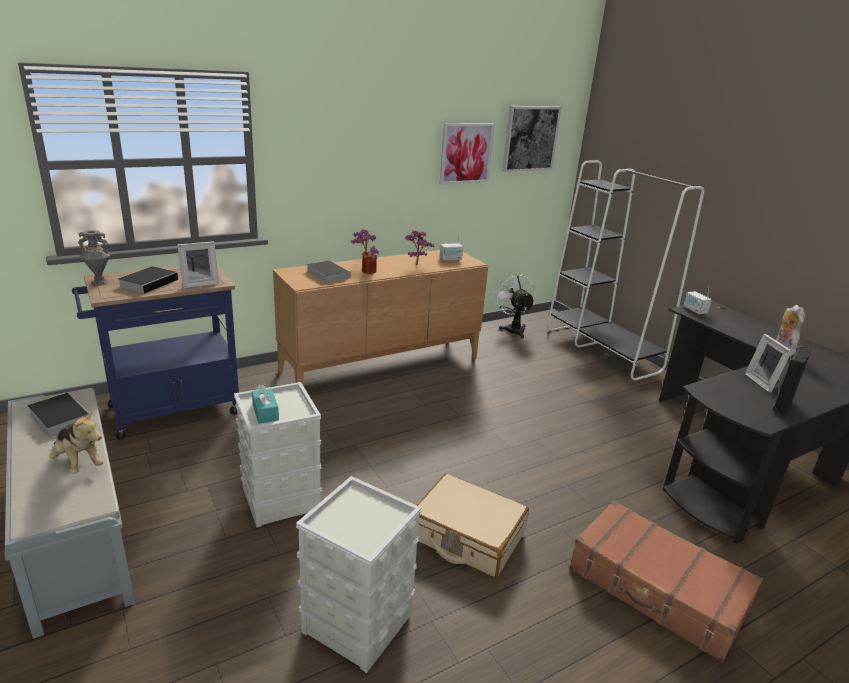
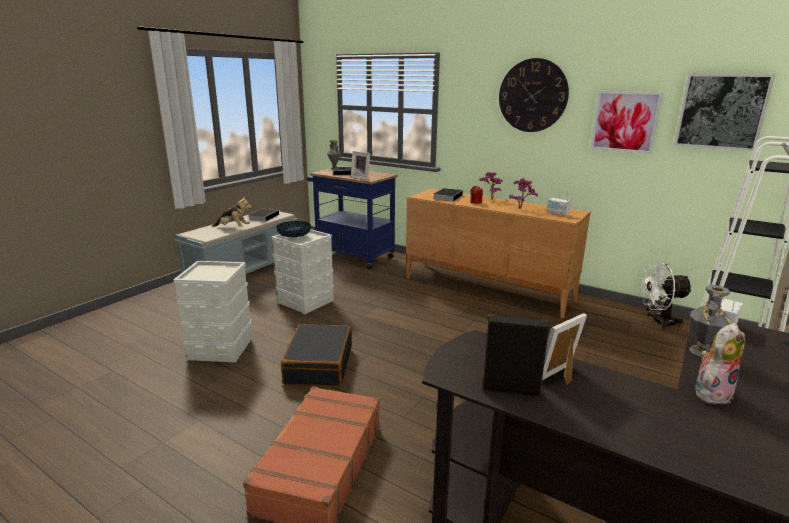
camera: 65 degrees right, 5 degrees down
plush toy [49,410,104,474] -> plush toy turned 90 degrees counterclockwise [212,197,252,227]
turquoise tissue box [252,385,279,424] -> bowl [276,221,311,237]
beige suitcase [417,473,529,578] -> black suitcase [281,324,352,387]
white fan [494,274,535,338] -> white fan turned 135 degrees counterclockwise [640,263,693,330]
none -> wall clock [499,58,569,132]
none -> grey vase [689,285,731,357]

